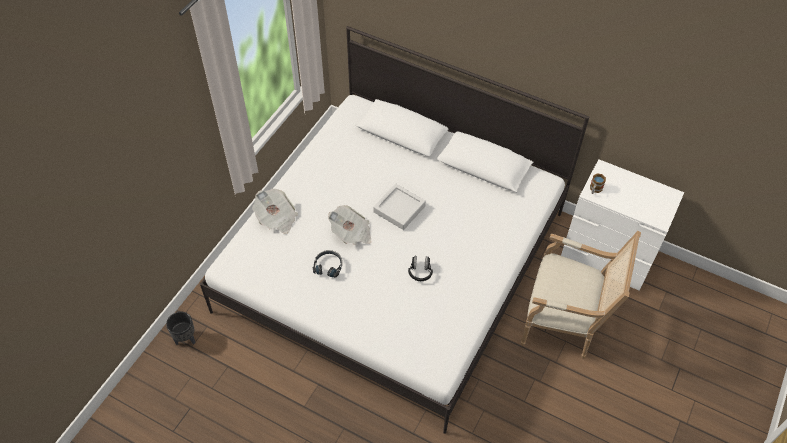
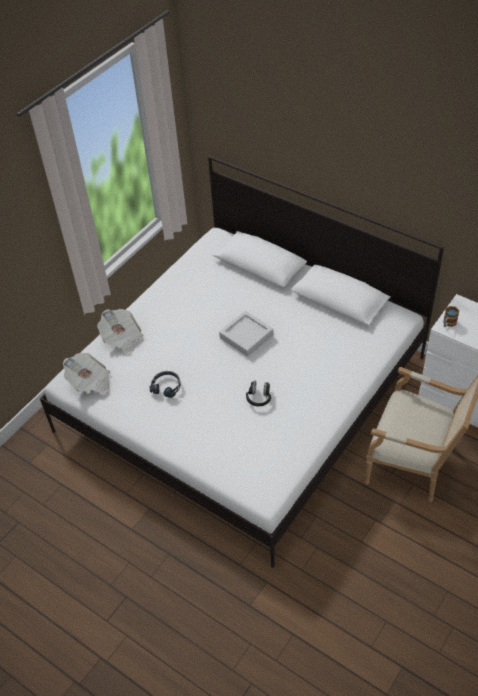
camera: 10 degrees right, 5 degrees down
black planter [166,311,196,345] -> none
newspaper [328,205,371,245] -> newspaper moved to [63,353,110,394]

